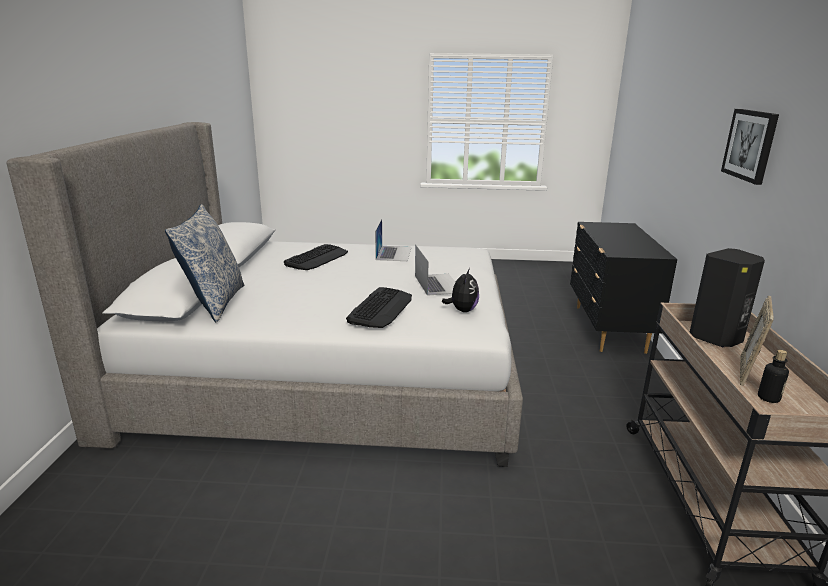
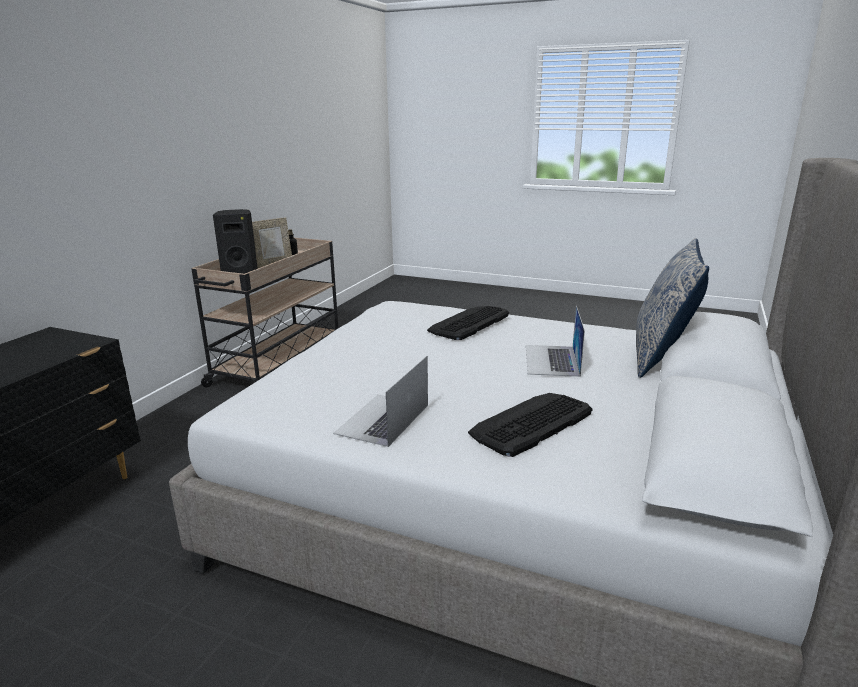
camera: 160 degrees left, 0 degrees up
laptop [415,245,455,296] -> laptop moved to [526,305,585,377]
plush toy [442,268,479,312] -> none
picture [721,109,779,185] -> none

